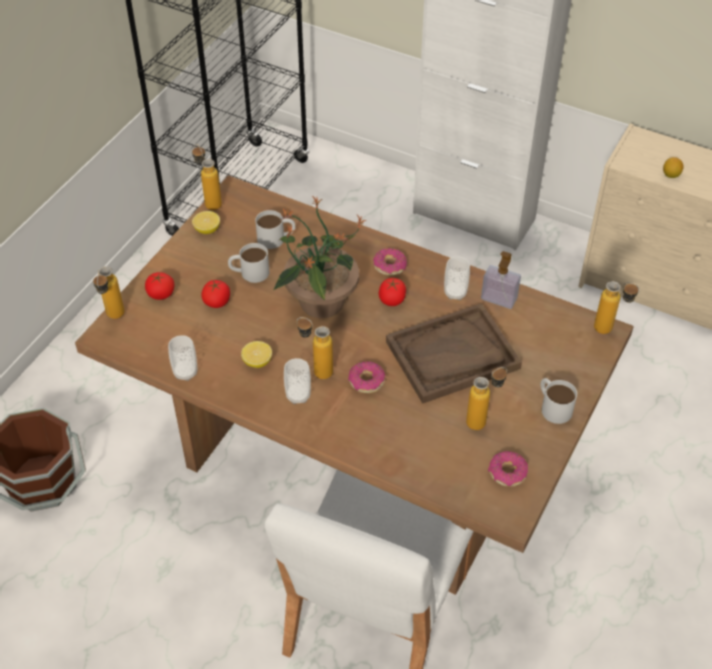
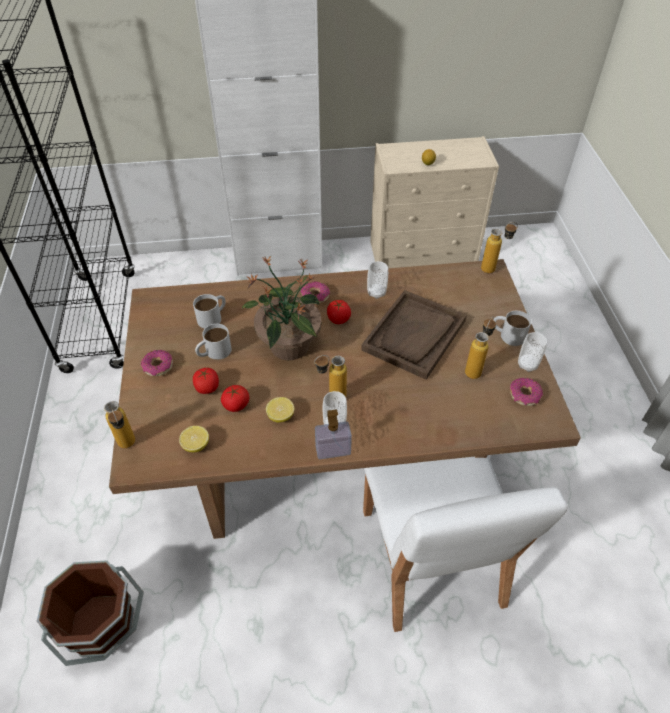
camera: 35 degrees left, 0 degrees up
tomato [145,272,174,300] -> tomato moved to [221,385,249,412]
cup [168,335,197,381] -> cup moved to [518,332,547,372]
bottle [192,144,222,210] -> none
lemon [192,211,220,234] -> lemon moved to [179,426,209,452]
donut [348,361,385,393] -> donut moved to [141,350,173,376]
soap dispenser [481,251,521,309] -> soap dispenser moved to [315,409,352,459]

